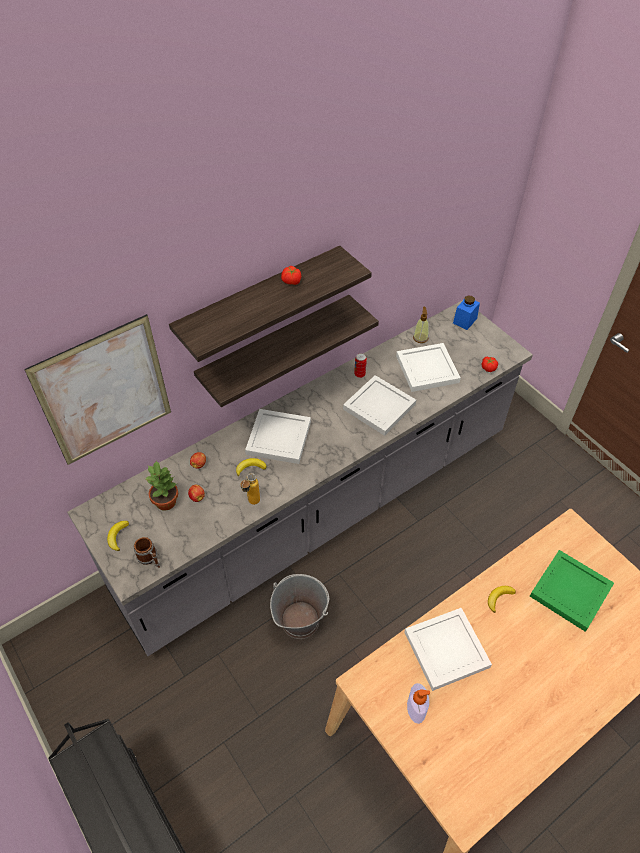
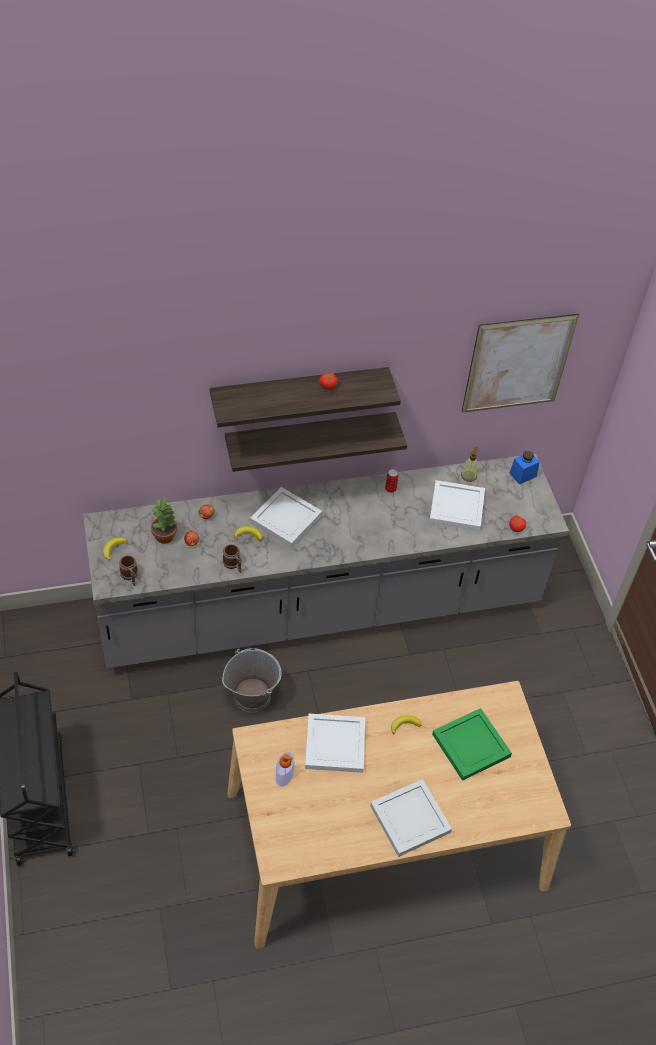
camera: 20 degrees right, 0 degrees up
picture [24,314,171,465] -> picture moved to [462,314,579,413]
bottle [240,473,260,505] -> mug [222,544,242,573]
white tray [343,375,416,436] -> white tray moved to [370,779,452,857]

